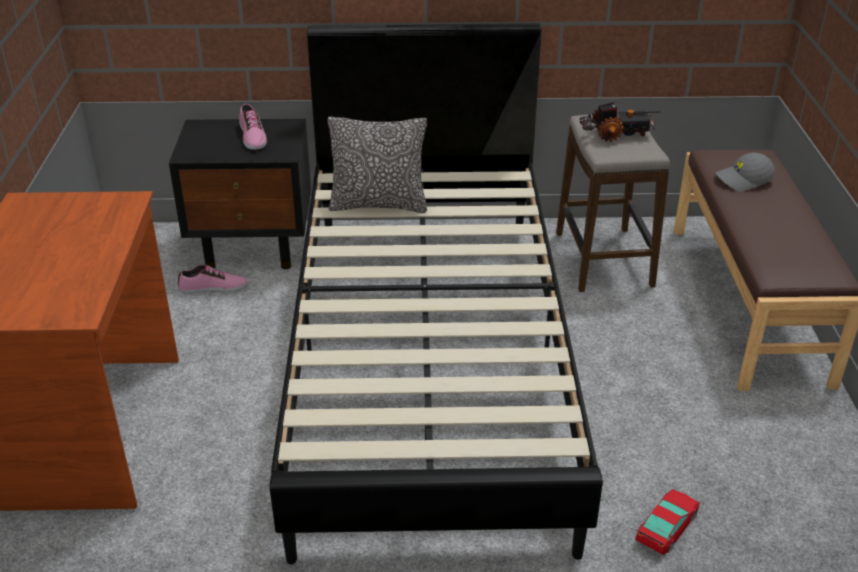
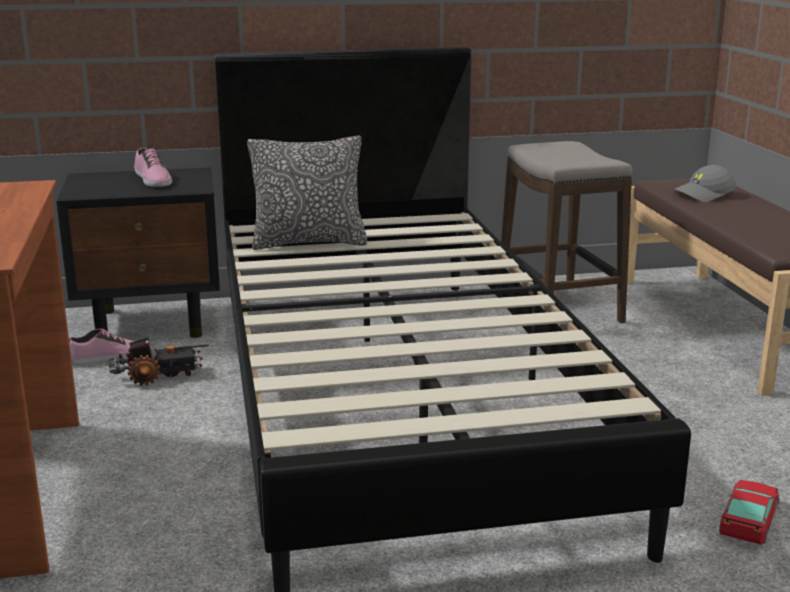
camera: 10 degrees left, 15 degrees down
toy truck [579,102,661,142] -> toy truck moved to [109,337,209,386]

